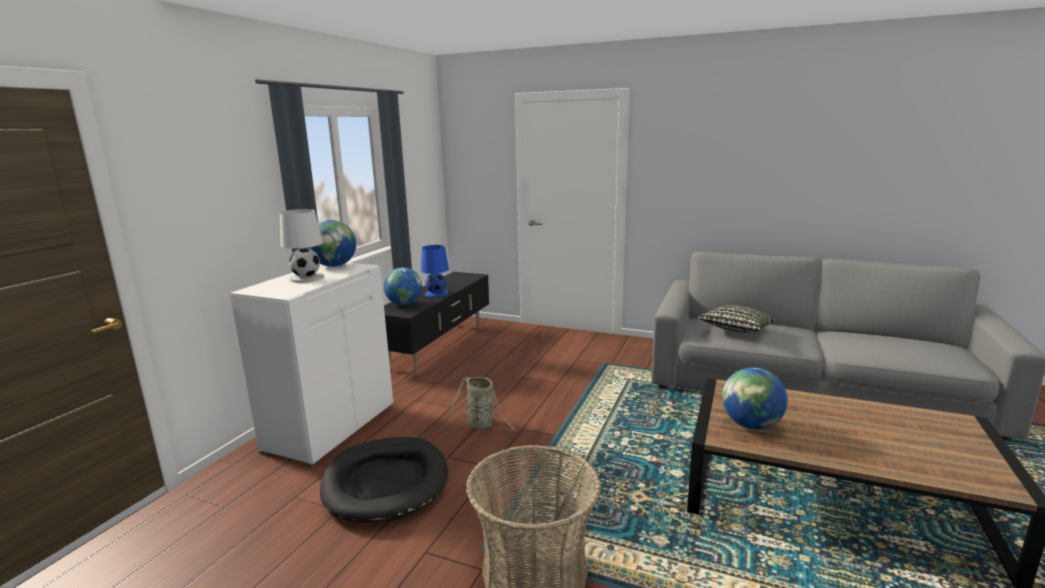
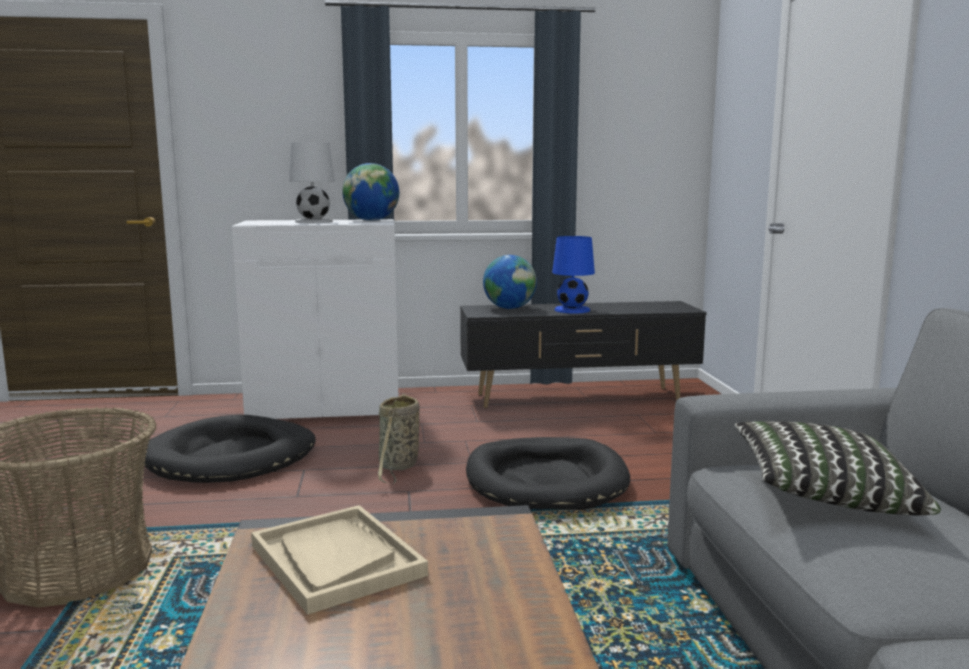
camera: 60 degrees right, 5 degrees down
globe [722,368,788,430] -> beige tray [251,505,428,615]
none -> black dog bed [466,437,630,510]

